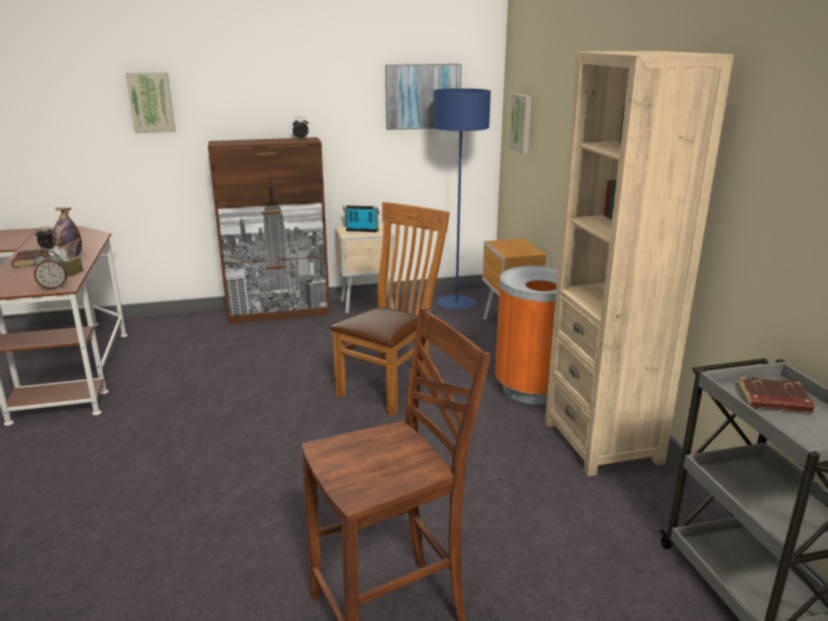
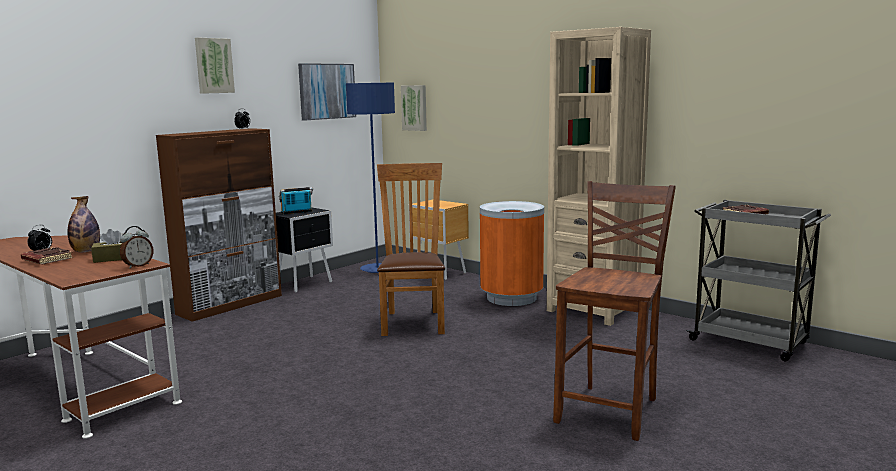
camera: 35 degrees left, 10 degrees down
picture [125,72,175,133] -> picture moved to [195,37,235,94]
beige nightstand [336,225,396,314] -> black nightstand [276,207,333,292]

